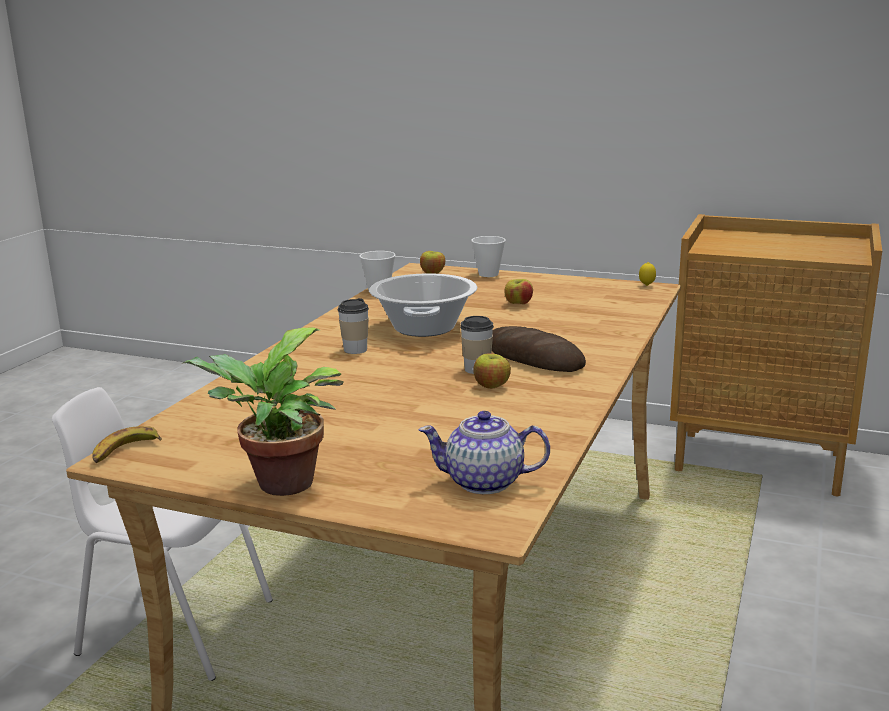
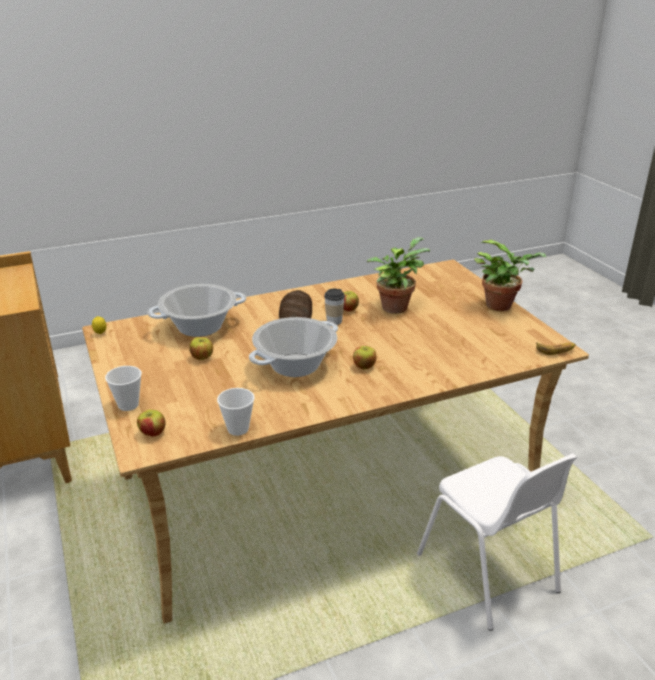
camera: 135 degrees left, 10 degrees up
cup [337,298,369,354] -> apple [353,346,377,369]
teapot [419,411,550,494] -> none
none -> cooking pot [148,284,246,337]
none -> potted plant [366,237,430,314]

